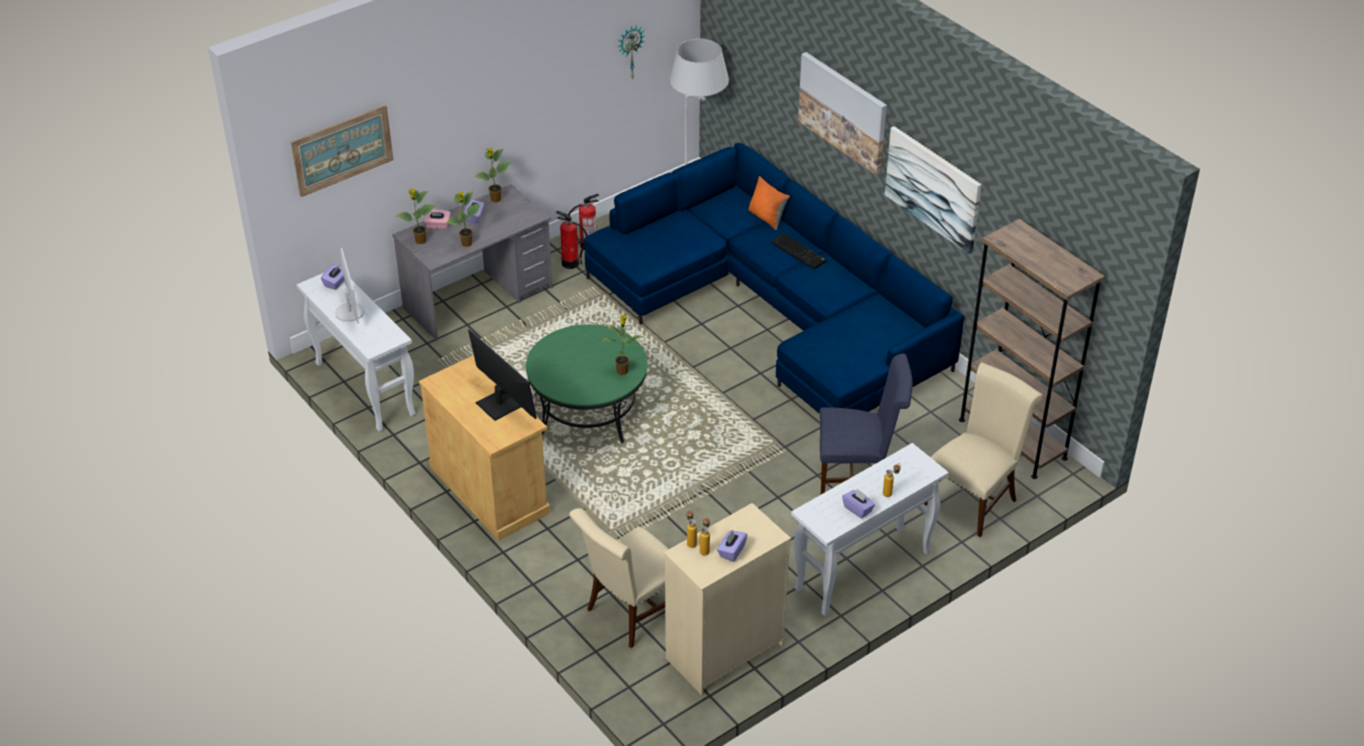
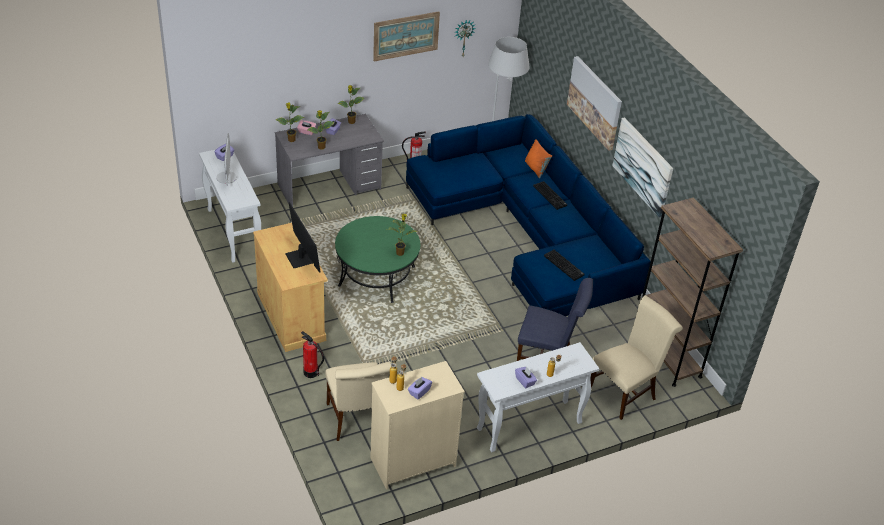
camera: 10 degrees right, 0 degrees up
picture [291,105,394,197] -> picture moved to [373,11,440,61]
fire extinguisher [556,211,588,269] -> fire extinguisher moved to [301,331,324,378]
beige chair [569,508,669,648] -> beige chair turned 75 degrees counterclockwise [325,362,391,441]
none -> keyboard [544,250,585,281]

